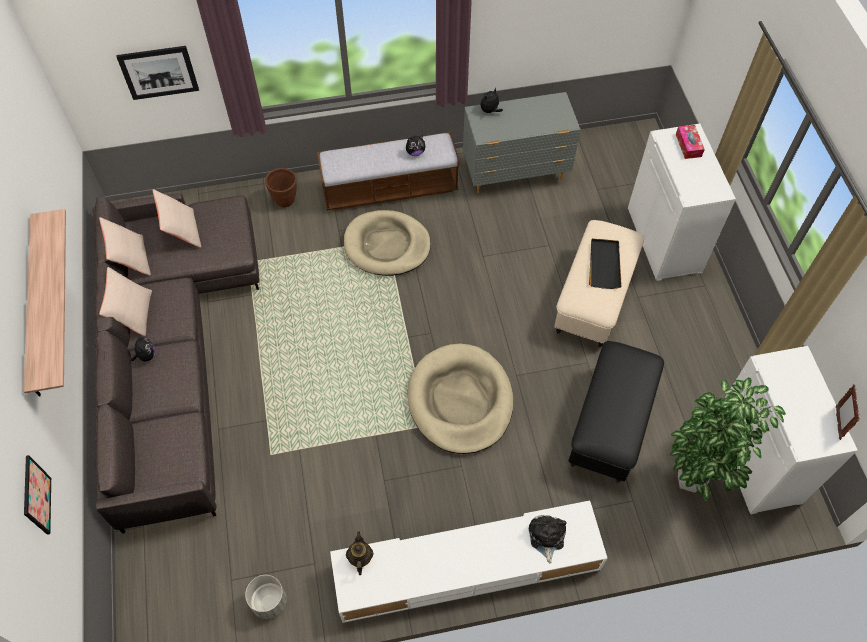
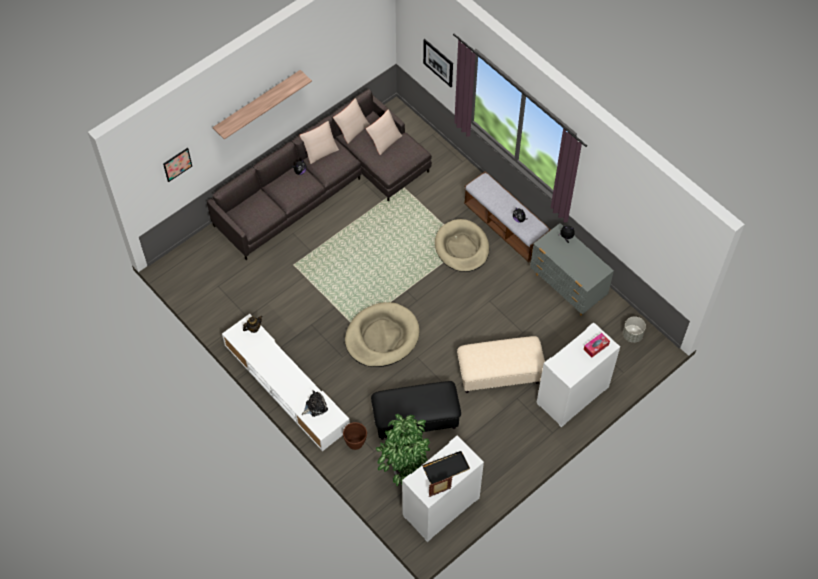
camera: 60 degrees right, 0 degrees up
grey planter [245,575,286,619] -> grey planter moved to [623,316,646,343]
brown planter [265,168,297,207] -> brown planter moved to [343,422,367,450]
black tray [589,239,622,289] -> black tray moved to [422,451,470,484]

